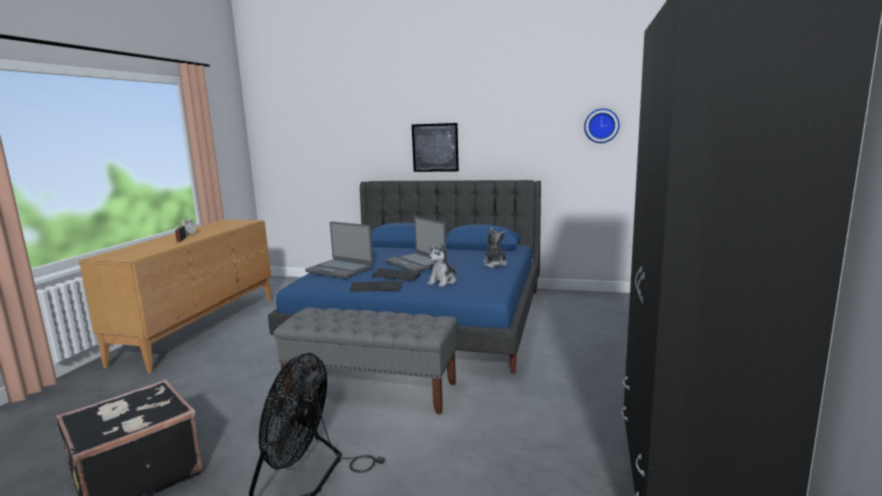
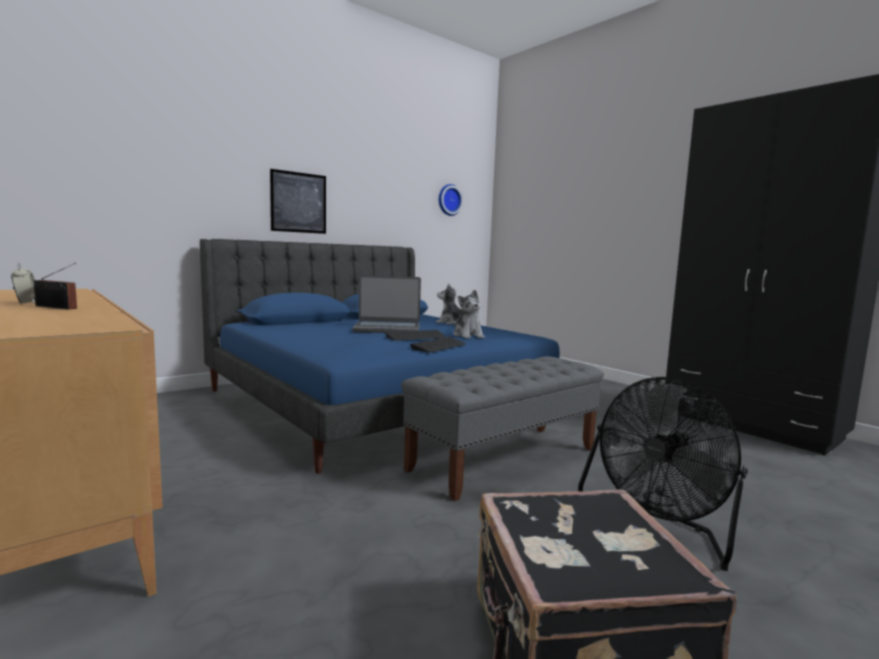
camera: 55 degrees left, 5 degrees down
laptop [305,221,373,278] -> none

